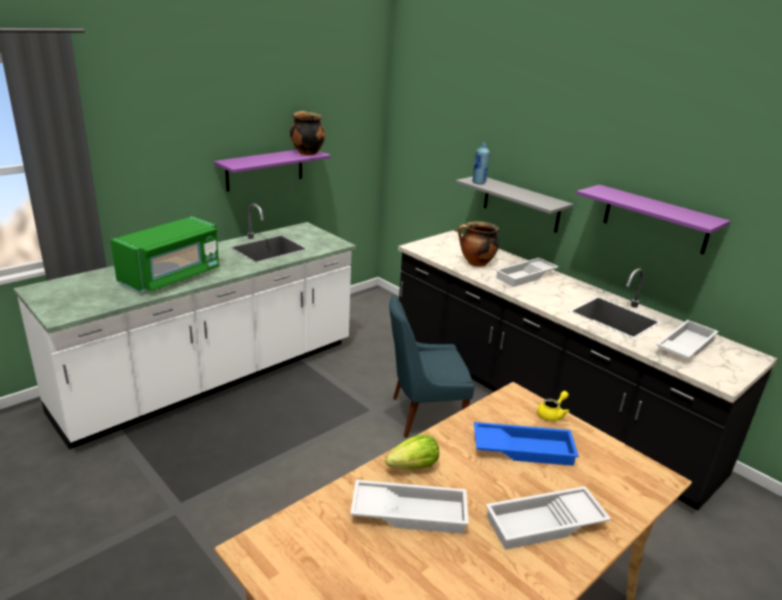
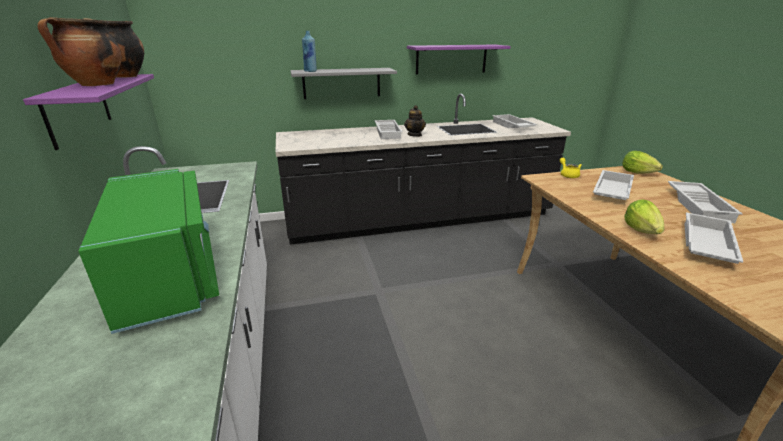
camera: 60 degrees left, 0 degrees up
blue chair [389,295,475,438] -> none
cooking pot [458,221,499,267] -> cooking pot moved to [37,17,121,86]
blue tray [474,422,579,466] -> white tray [593,170,634,200]
none -> teapot [404,105,426,137]
none -> lettuce [622,151,663,174]

